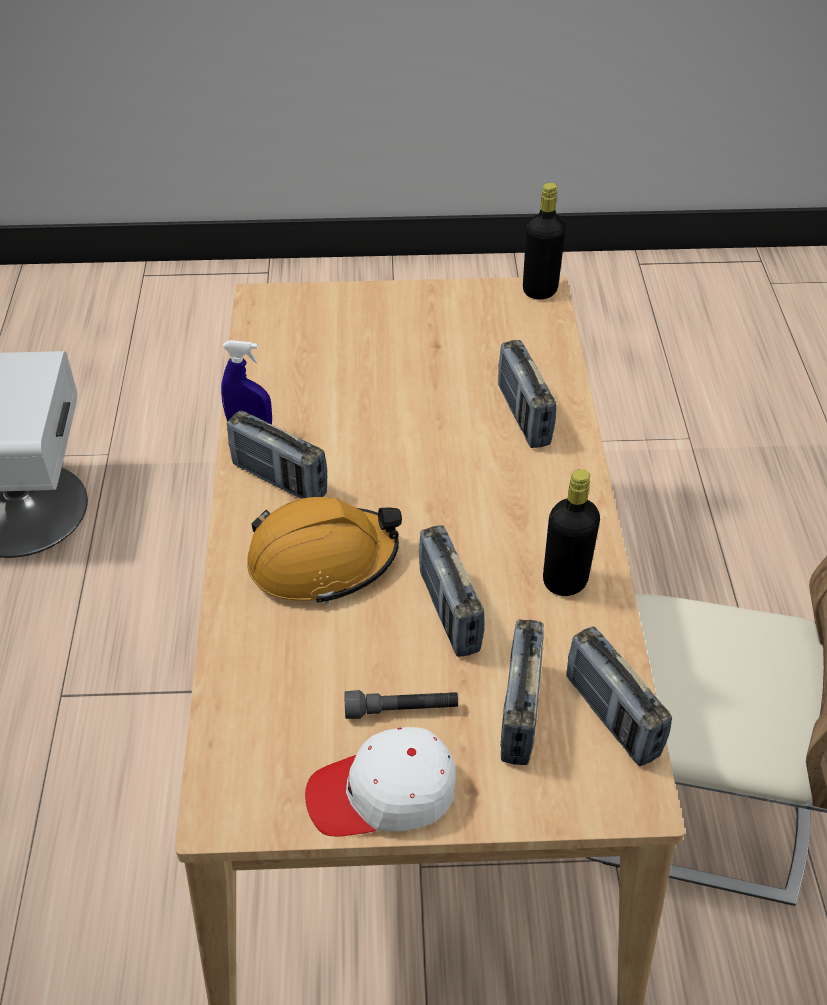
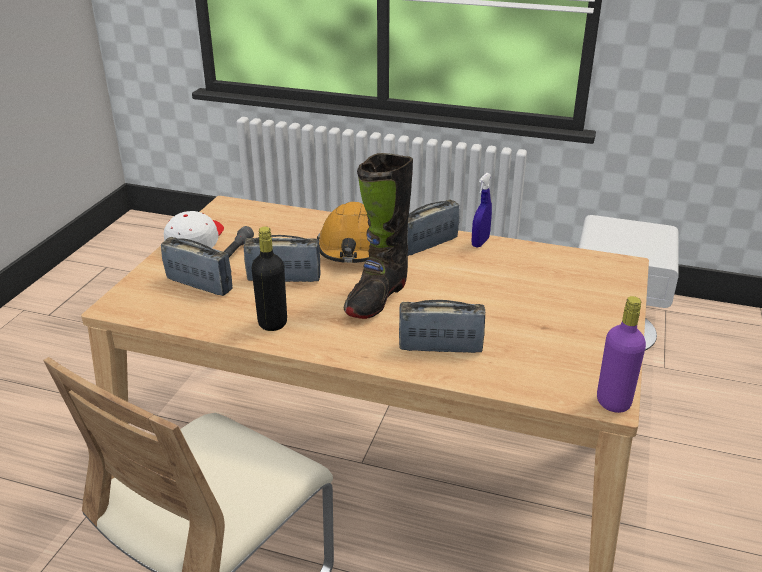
camera: 110 degrees right, 15 degrees down
black bottle [523,182,566,299] -> purple bottle [597,296,646,413]
radio [566,626,672,766] -> none
none -> black boot [344,153,413,319]

